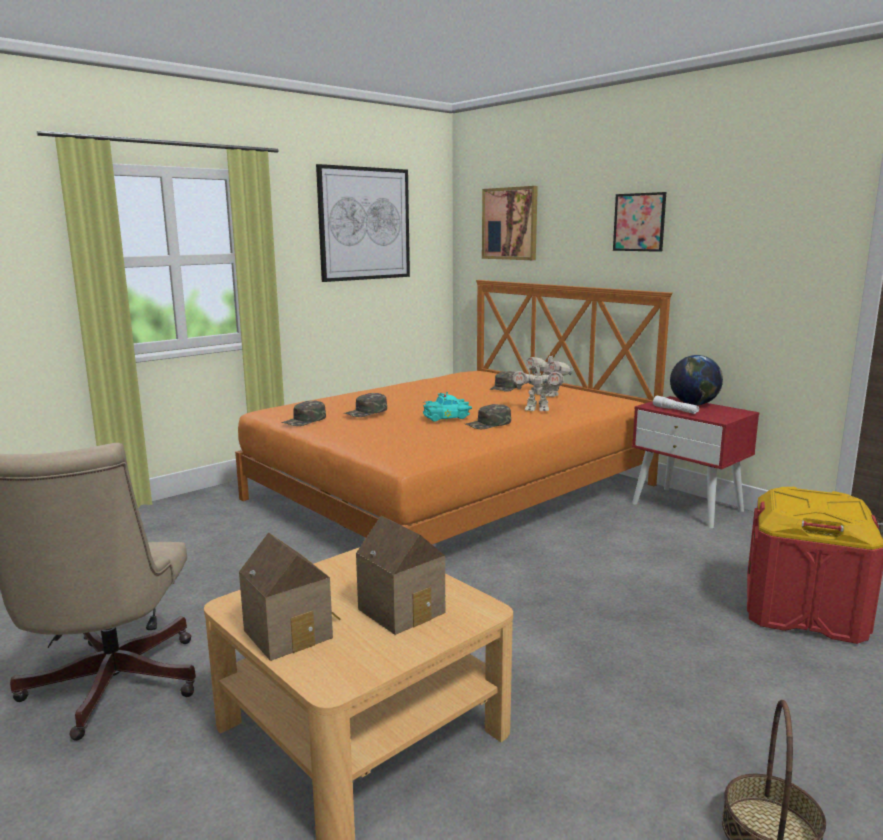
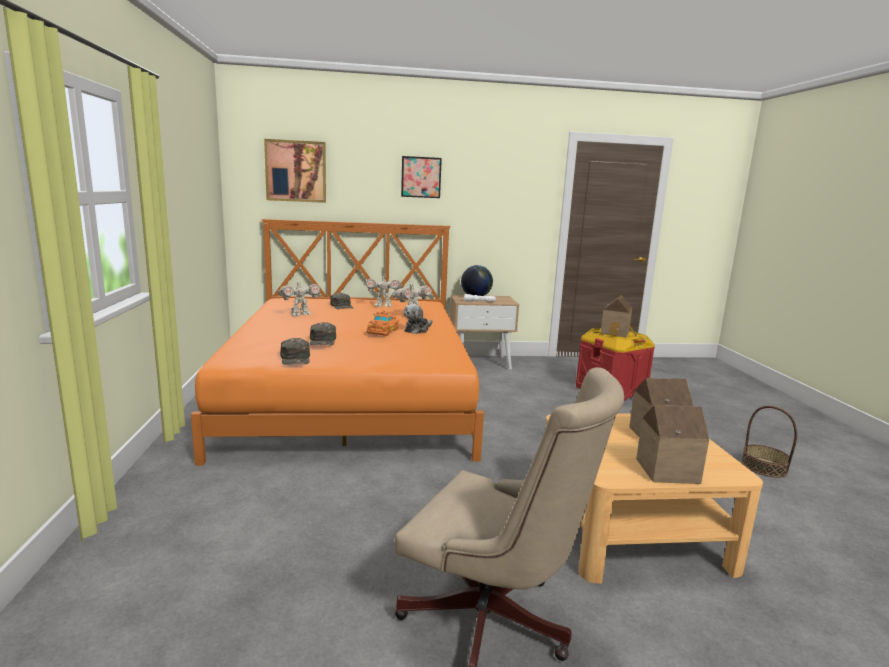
camera: 55 degrees left, 0 degrees up
picture [316,164,410,282] -> none
turquoise toy car [422,392,472,421] -> orange toy car [367,311,399,336]
green cap [466,404,511,429] -> plush toy [404,304,433,334]
red nightstand [632,396,759,528] -> beige nightstand [450,295,519,369]
none -> toy robot [278,279,320,316]
none -> toy house [600,295,637,337]

